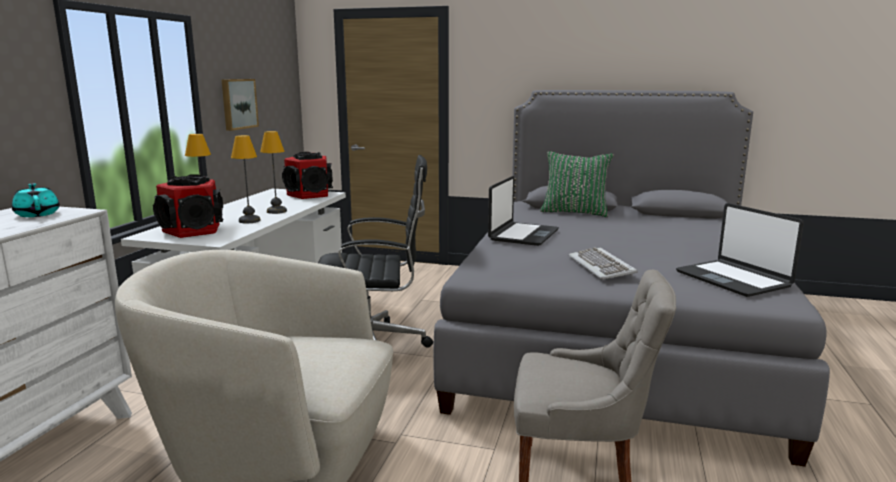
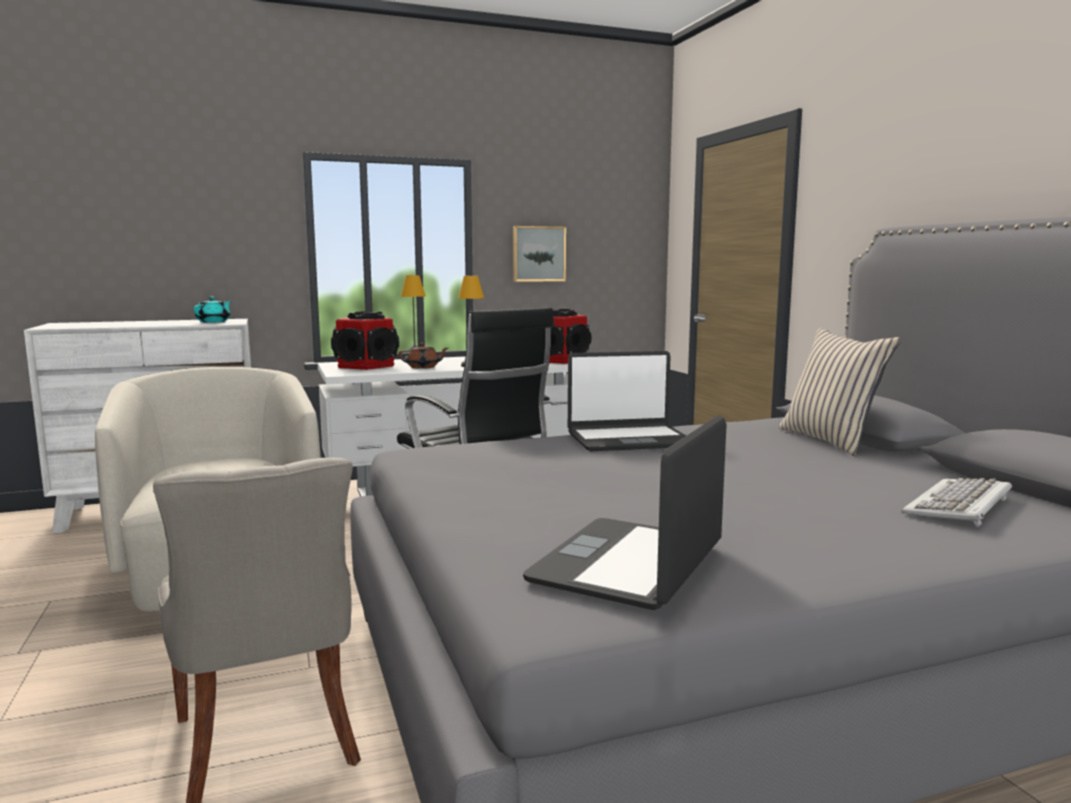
camera: 55 degrees right, 5 degrees down
table lamp [231,135,261,223] -> brown teapot [398,343,448,369]
green pillow [540,151,614,217] -> beige pillow [779,328,901,456]
keyboard [569,247,638,280] -> keyboard moved to [901,478,1012,527]

